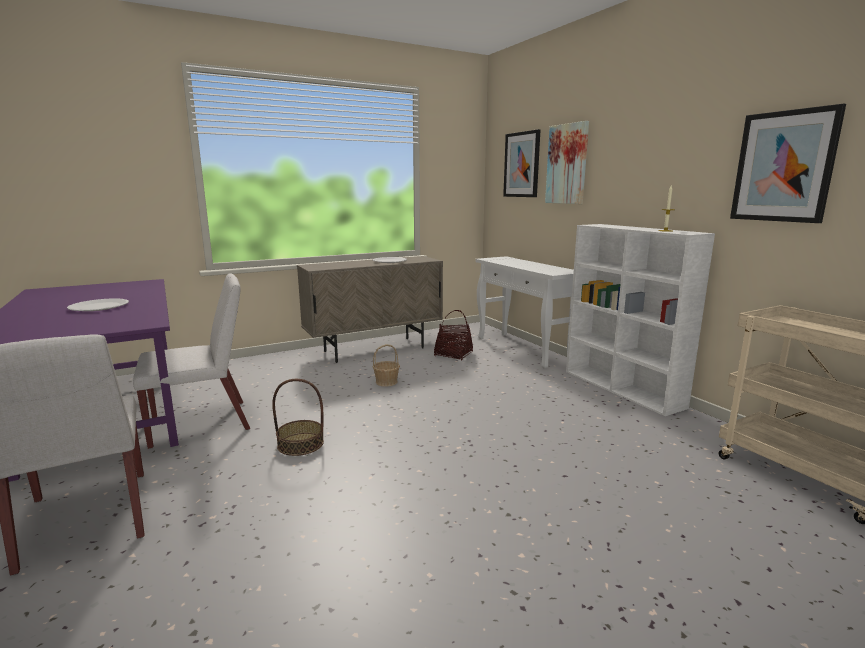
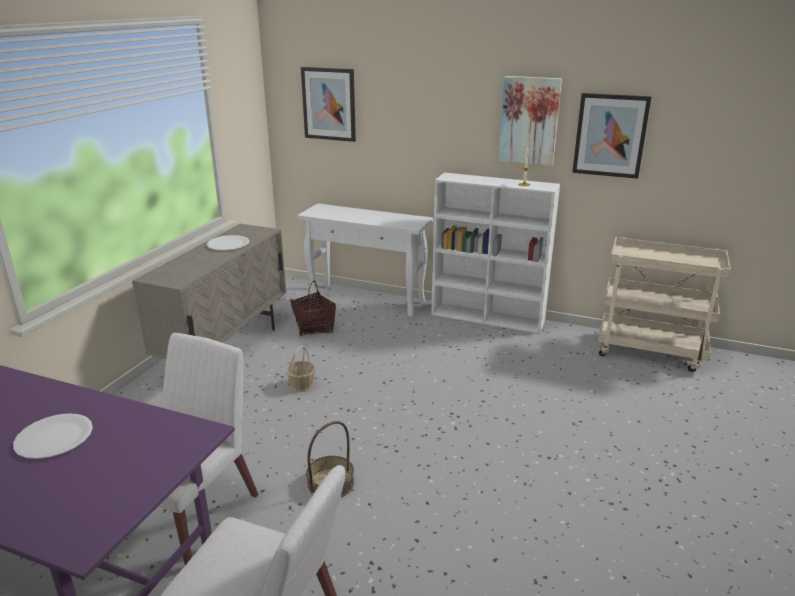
camera: 40 degrees left, 10 degrees up
picture [545,121,589,204] -> picture moved to [499,76,562,166]

